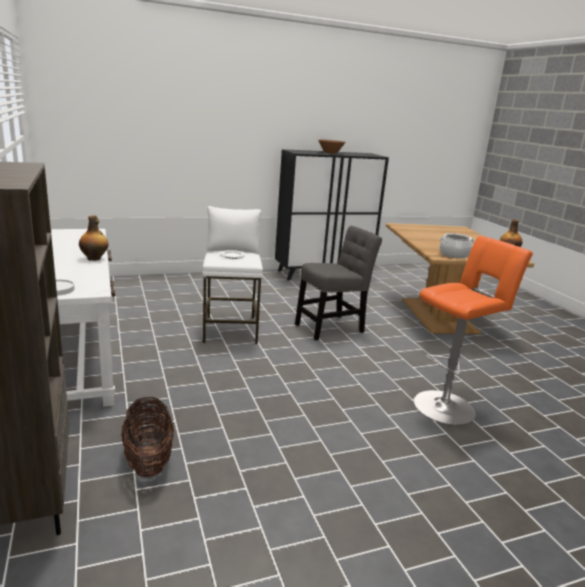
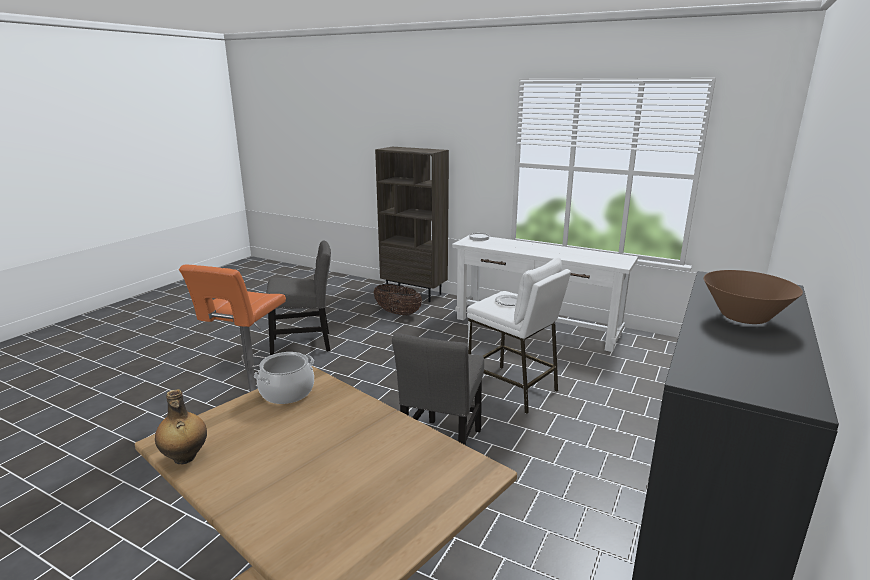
camera: 140 degrees right, 0 degrees up
bottle [79,215,109,261] -> none
none -> grey chair [266,240,331,355]

